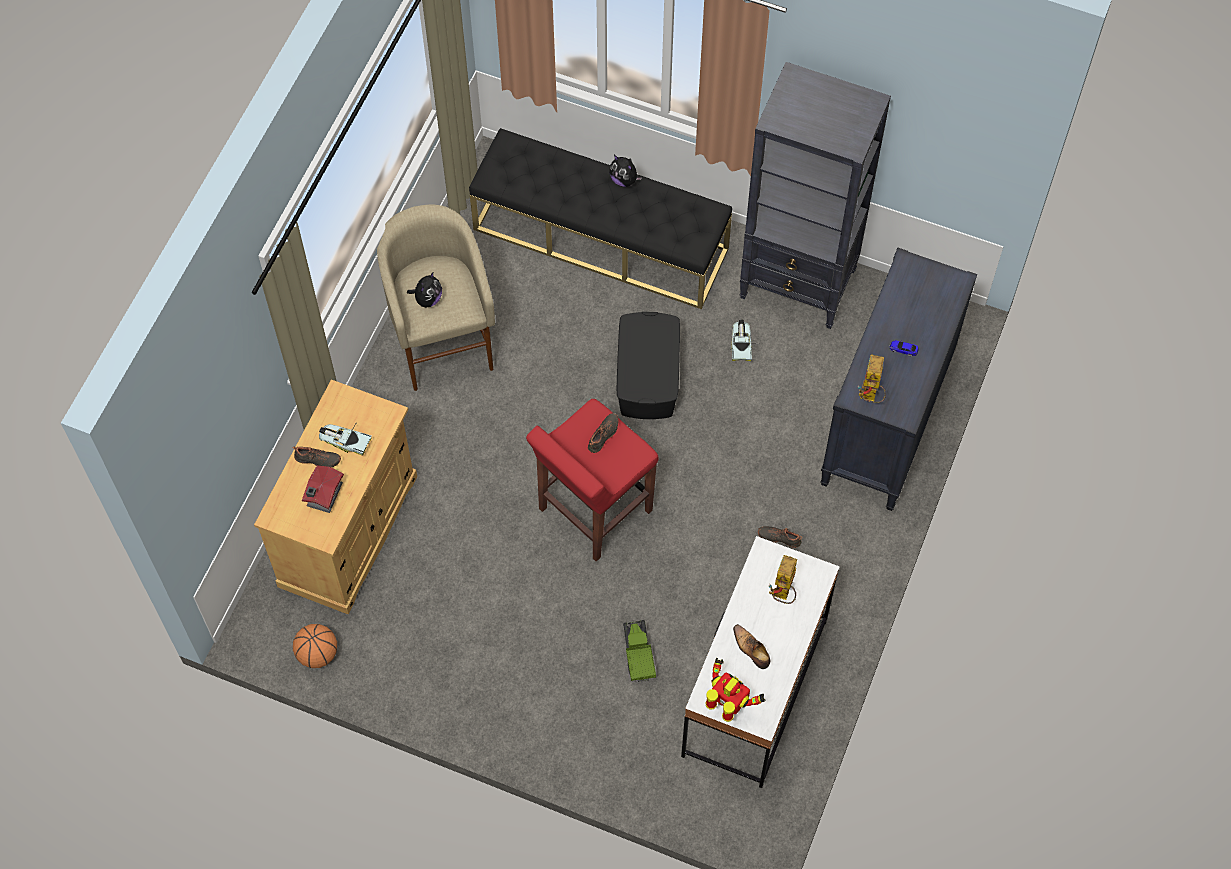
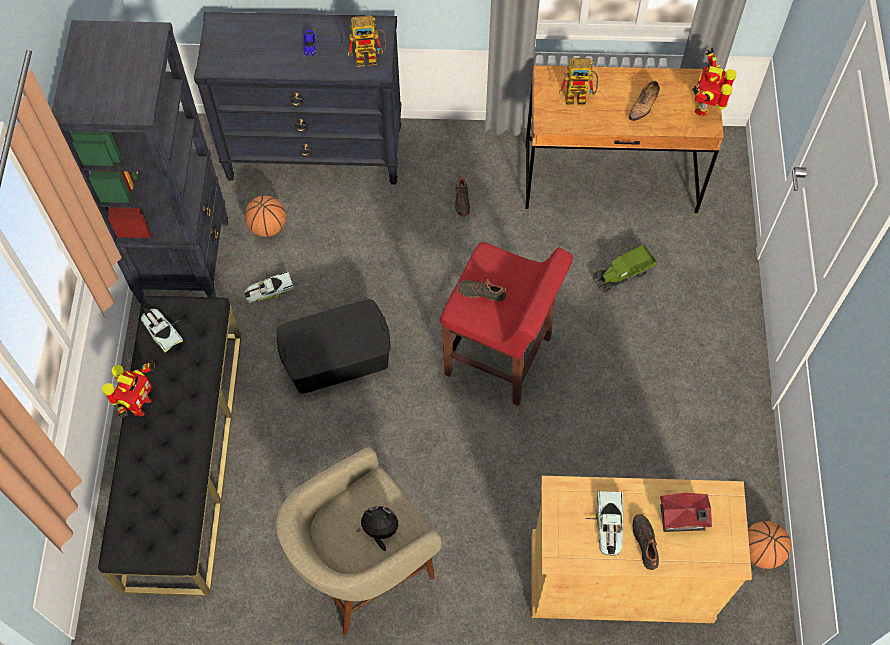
camera: 110 degrees left, 0 degrees up
plush toy [609,155,642,187] -> toy robot [102,361,155,419]
white desk [681,536,840,788] -> brown desk [525,65,724,213]
none -> toy car [141,308,183,353]
none -> basketball [245,195,286,237]

